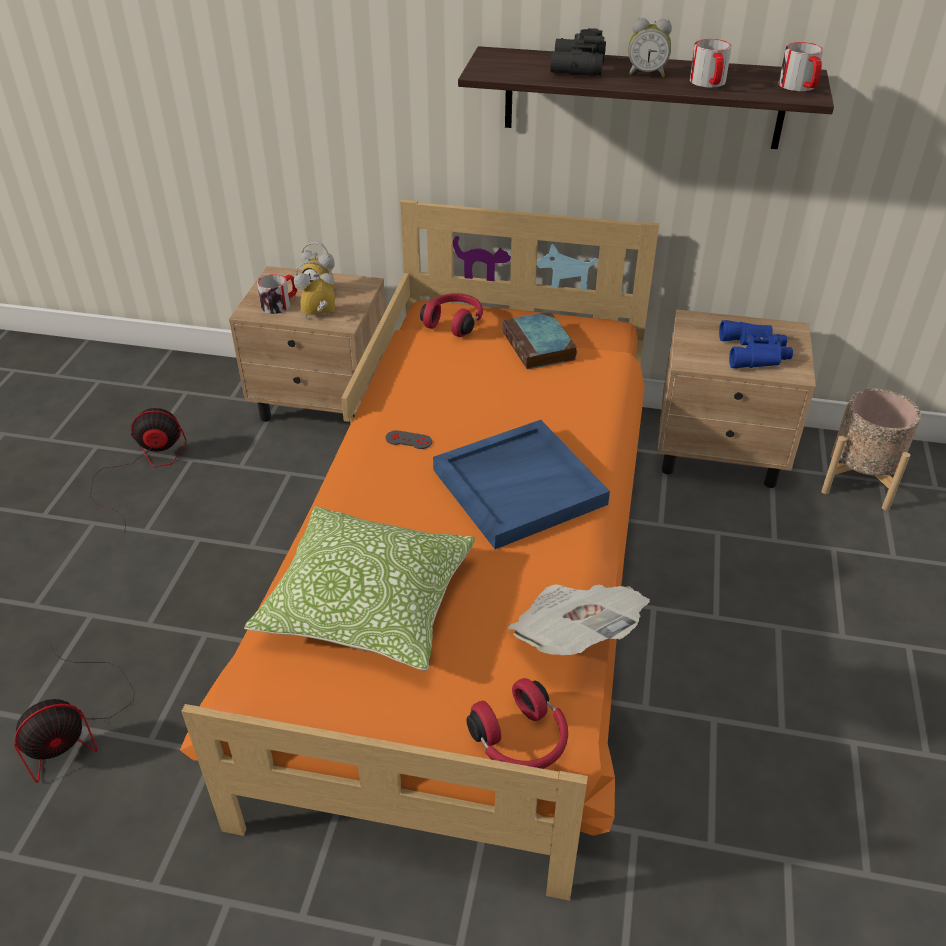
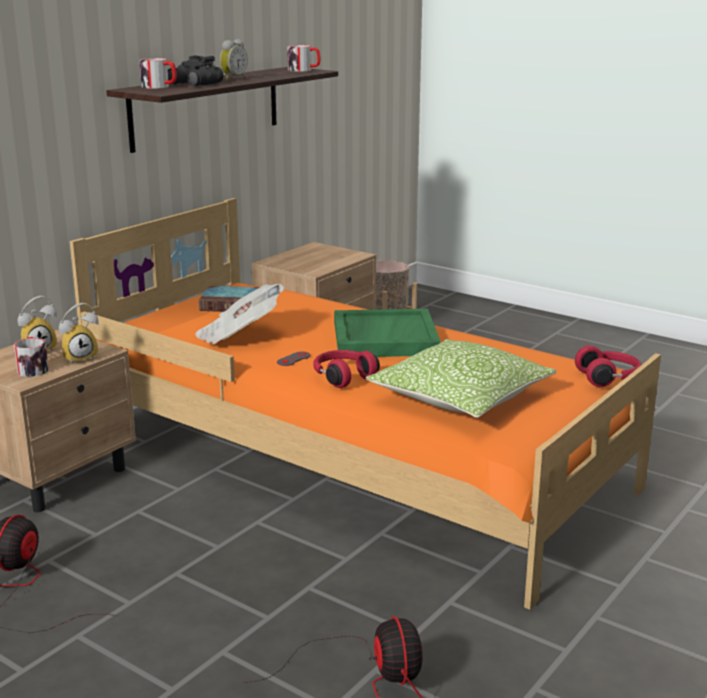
camera: 65 degrees left, 20 degrees down
alarm clock [294,261,335,318] -> alarm clock turned 135 degrees counterclockwise [59,303,99,365]
red headphones [420,293,483,337] -> red headphones moved to [313,350,380,388]
blue tray [433,420,610,549] -> green tray [334,309,441,357]
newspaper [507,584,650,655] -> newspaper moved to [195,284,284,345]
mug [690,39,732,88] -> mug moved to [140,58,177,89]
blue binoculars [719,320,793,368] -> none

